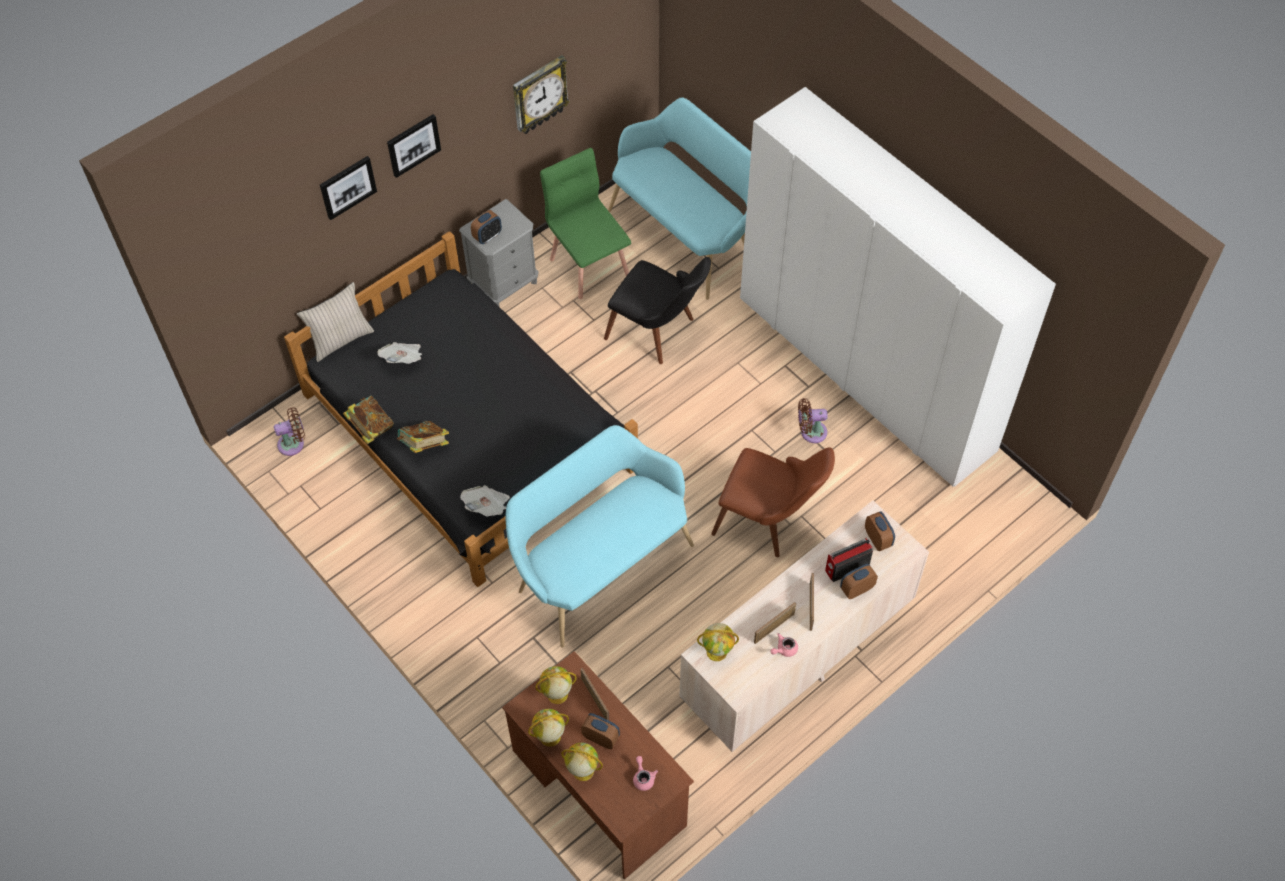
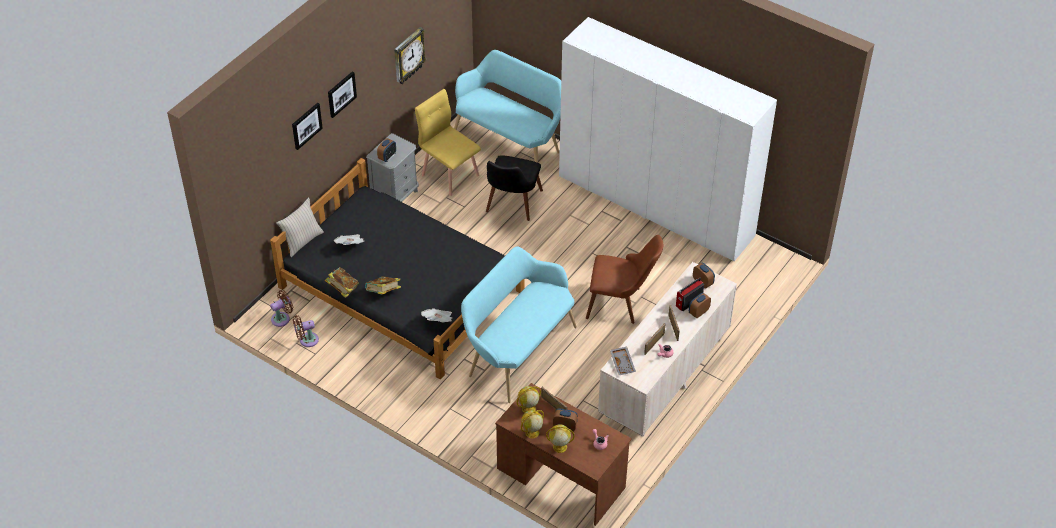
camera: 15 degrees left, 10 degrees down
green chair [540,148,631,299] -> yellow chair [415,89,481,196]
black chair [604,257,711,364] -> black chair turned 90 degrees clockwise [486,155,543,221]
globe [697,623,739,661] -> grey tray [610,346,636,375]
brown fan [798,398,828,443] -> brown fan moved to [293,315,319,347]

